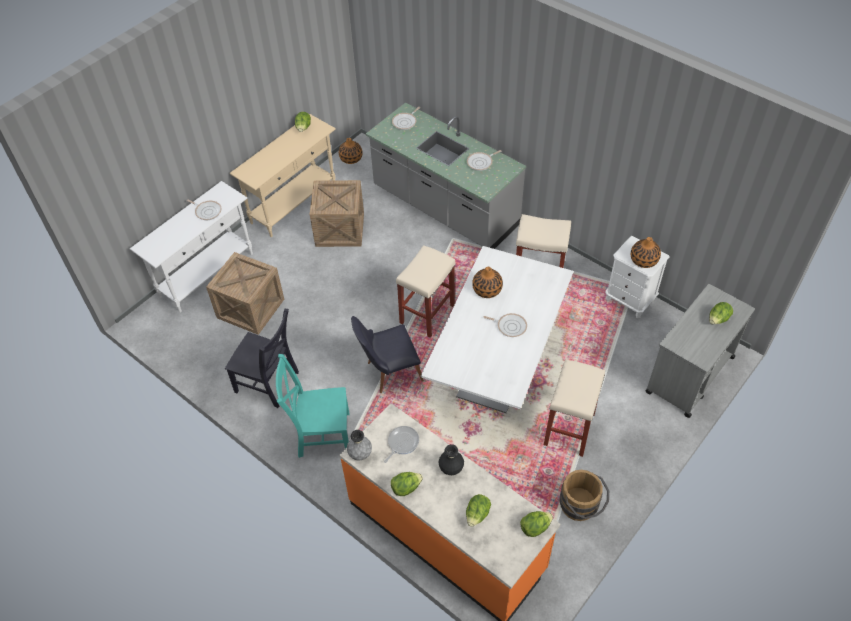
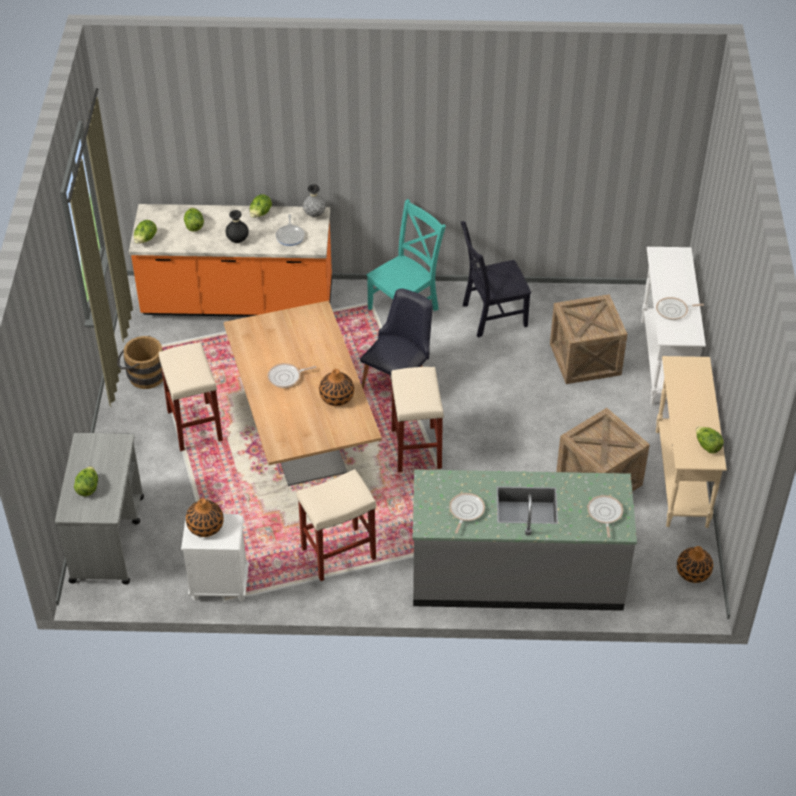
camera: 140 degrees right, 5 degrees down
white dining table [421,246,573,413] -> brown dining table [224,301,382,486]

